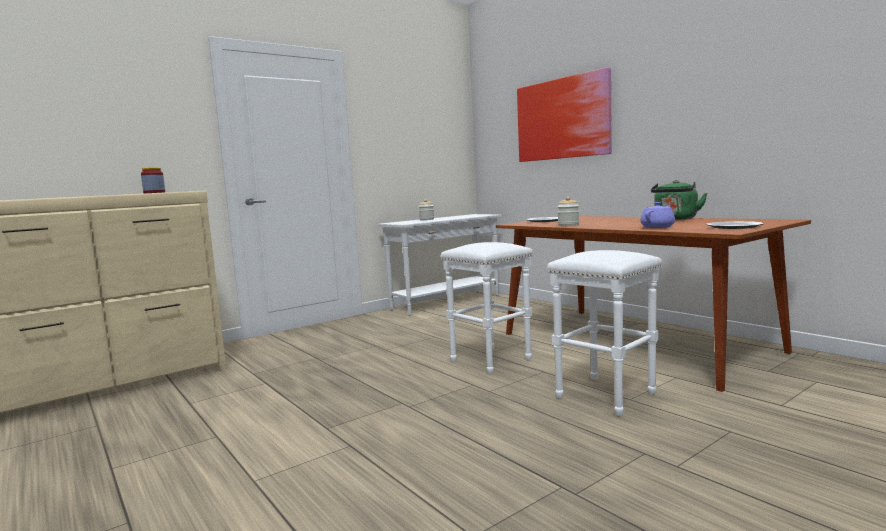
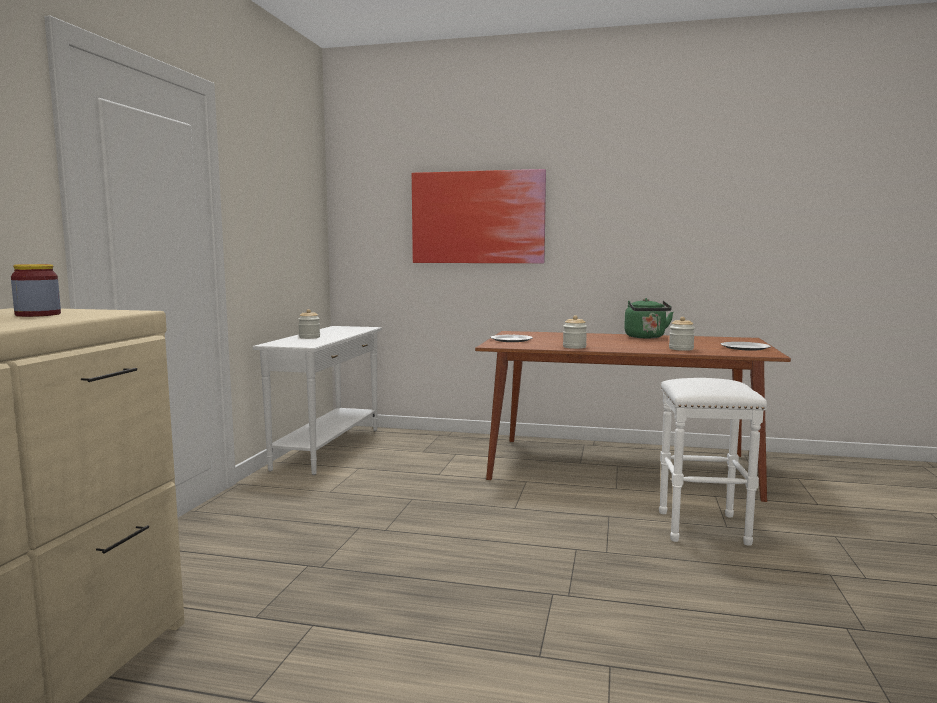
camera: 40 degrees left, 0 degrees up
white stool [441,242,533,374] -> none
purple teapot [640,202,675,228] -> jar [669,317,695,351]

